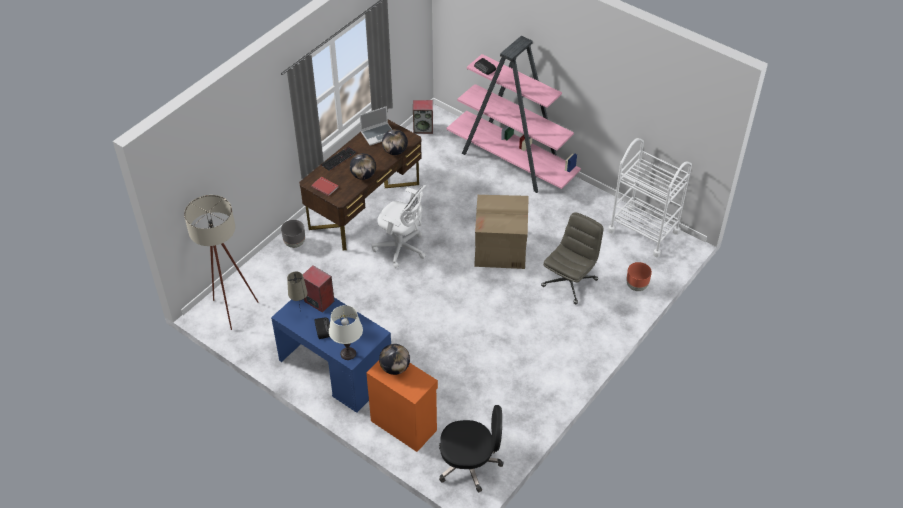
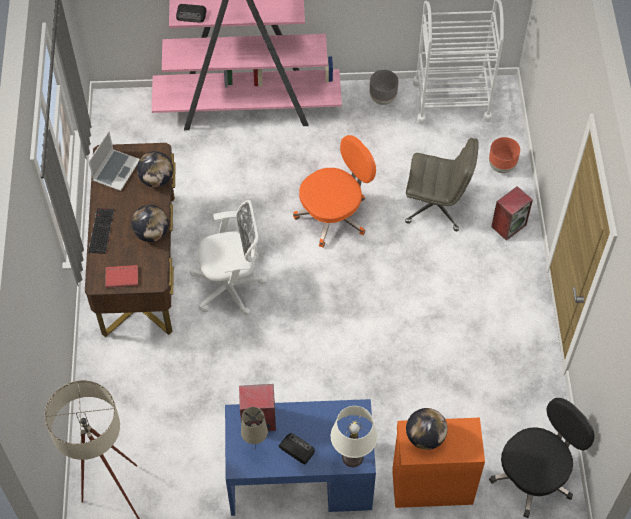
camera: 40 degrees left, 10 degrees up
grey planter [281,220,305,248] -> grey planter moved to [370,70,399,105]
speaker [413,100,433,134] -> speaker moved to [491,186,533,241]
cardboard box [474,195,529,269] -> orange office chair [293,135,376,248]
grey office chair [541,212,603,304] -> grey office chair turned 105 degrees clockwise [405,138,479,231]

